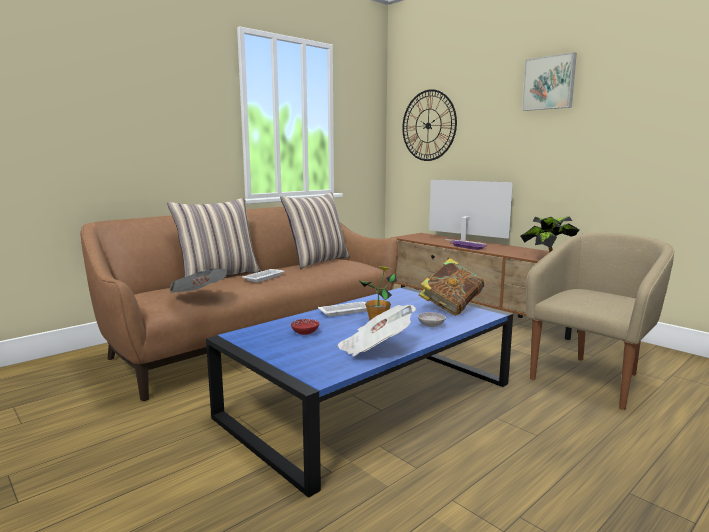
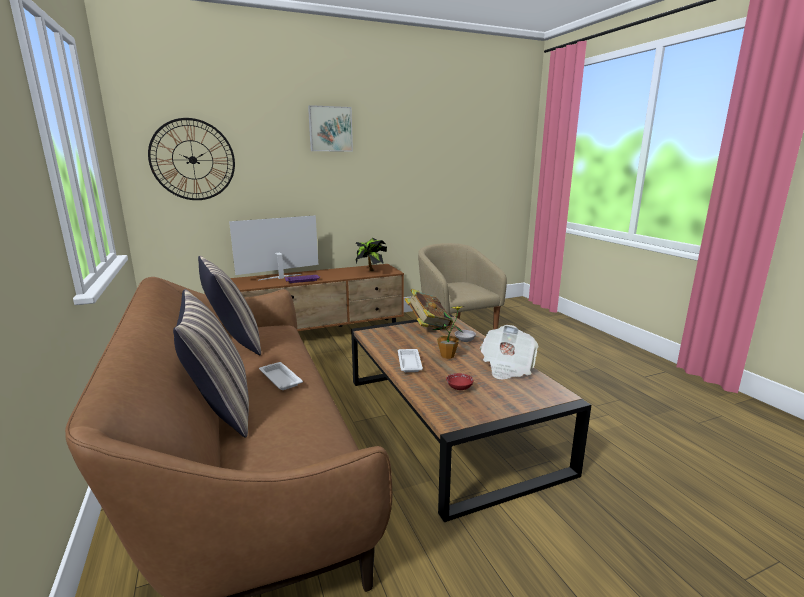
camera: 70 degrees left, 5 degrees up
newspaper [169,268,227,293] -> none
blue coffee table [206,287,513,498] -> brown coffee table [351,314,591,522]

